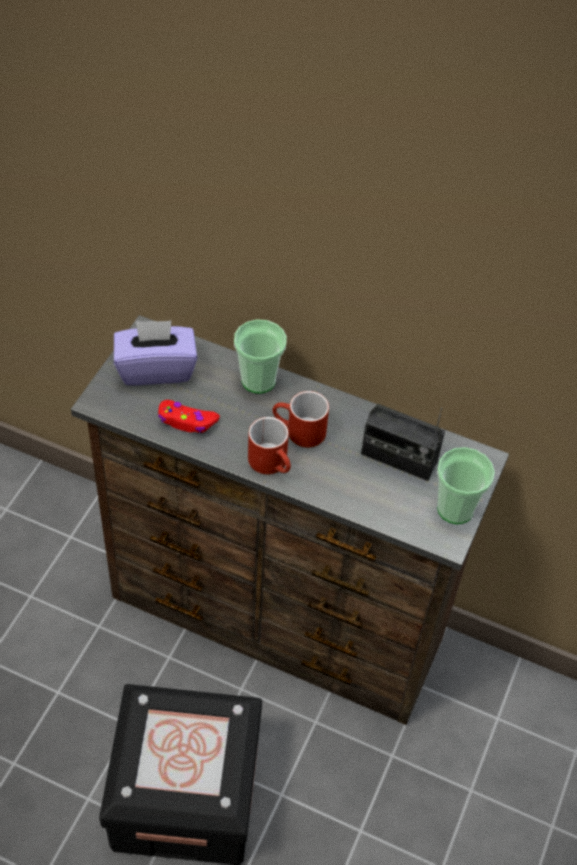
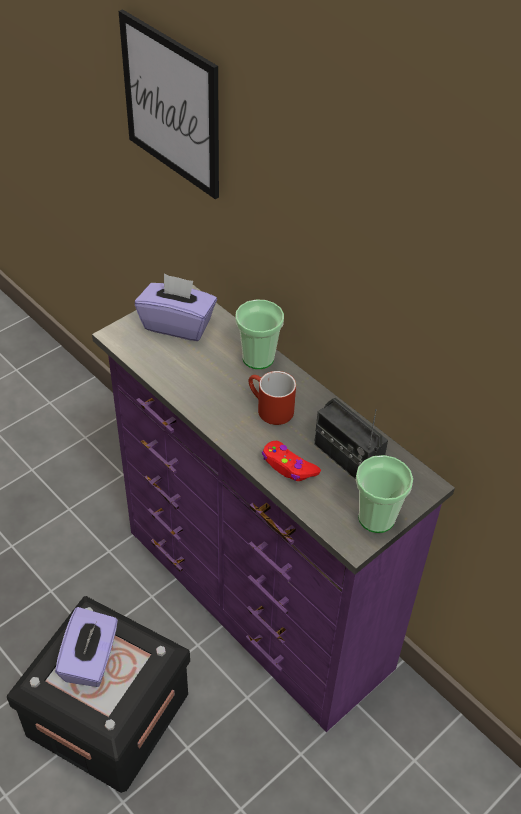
camera: 25 degrees right, 5 degrees down
brown dresser [71,315,509,725] -> purple dresser [92,285,455,732]
red game controller [158,400,220,433] -> red game controller moved to [262,441,321,481]
red mug [248,417,291,474] -> none
none -> purple tissue box [55,607,118,687]
none -> picture [119,9,219,199]

